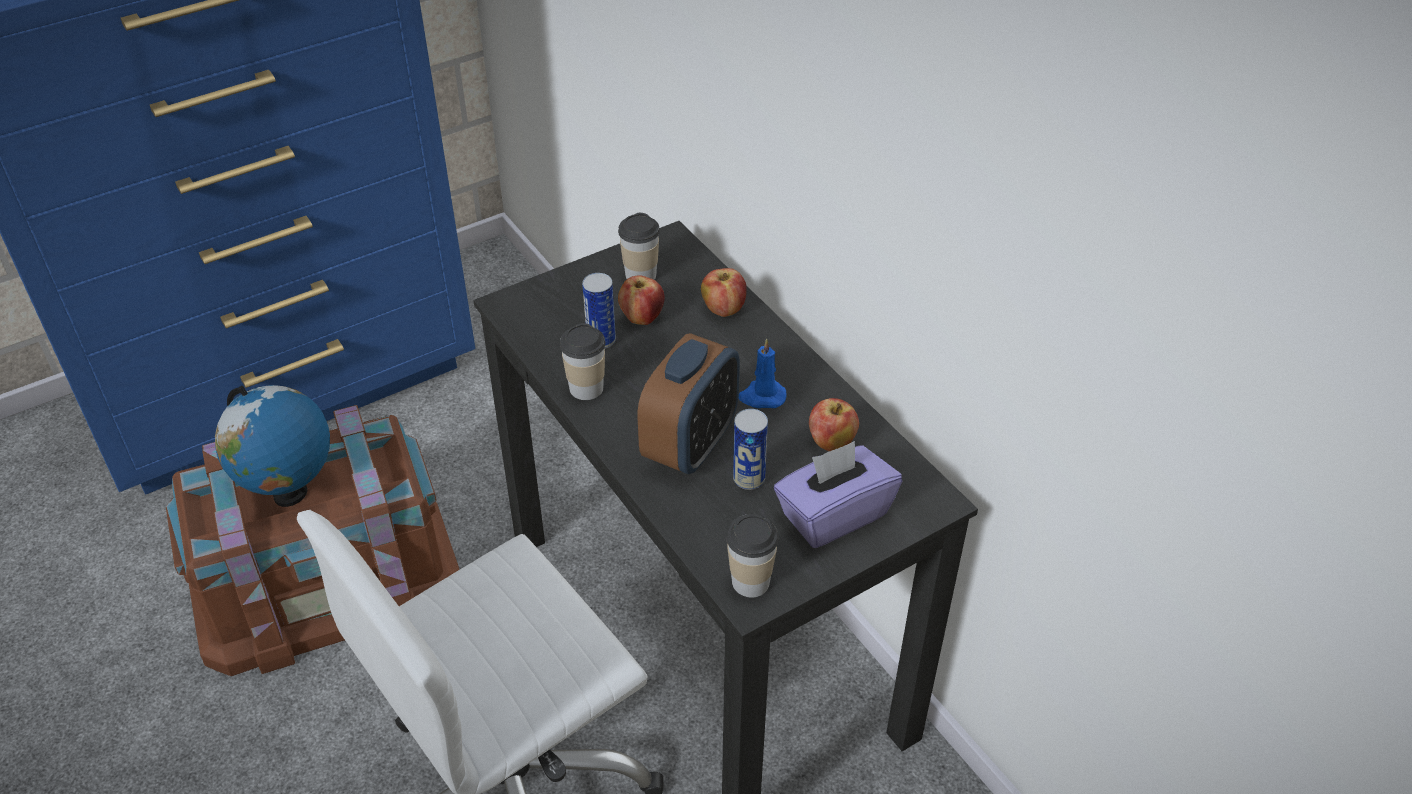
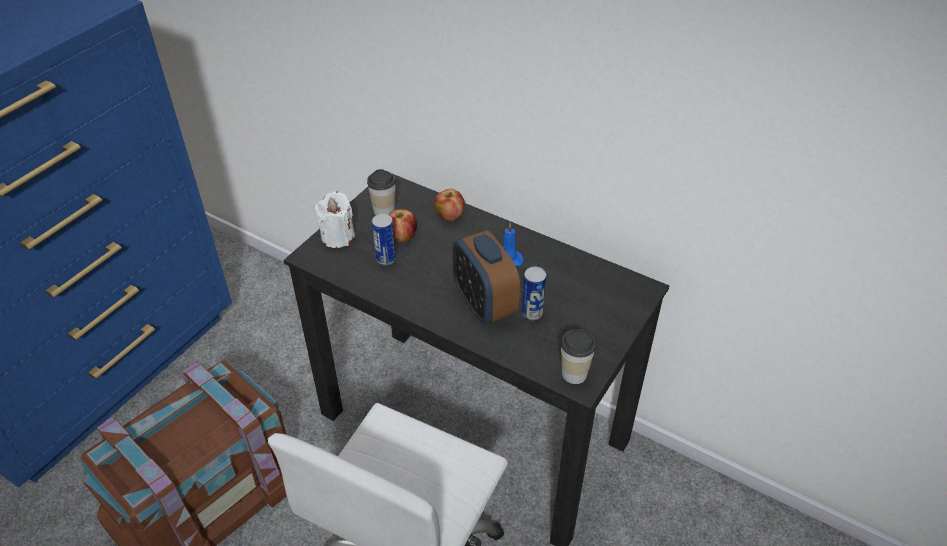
camera: 25 degrees left, 0 degrees up
globe [215,385,330,507] -> none
cup [560,323,605,400] -> none
alarm clock [637,333,740,474] -> alarm clock turned 150 degrees clockwise [452,230,520,325]
purple tissue box [774,441,902,548] -> none
apple [809,398,859,451] -> none
none -> white candle [315,191,355,248]

